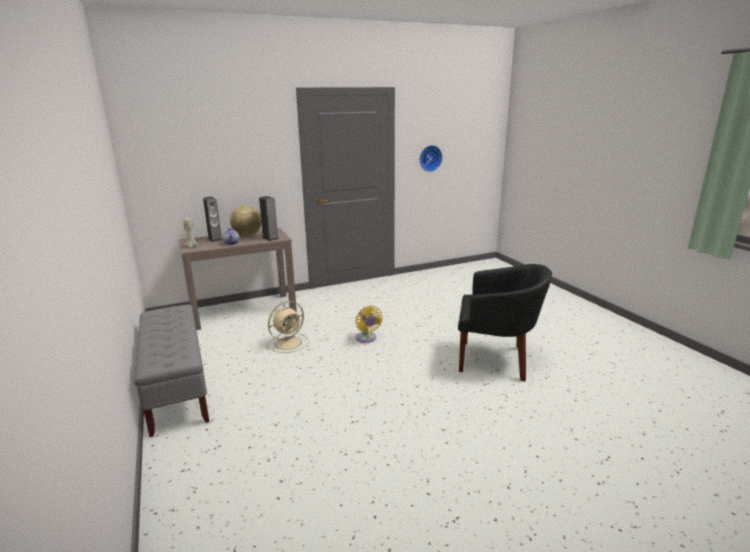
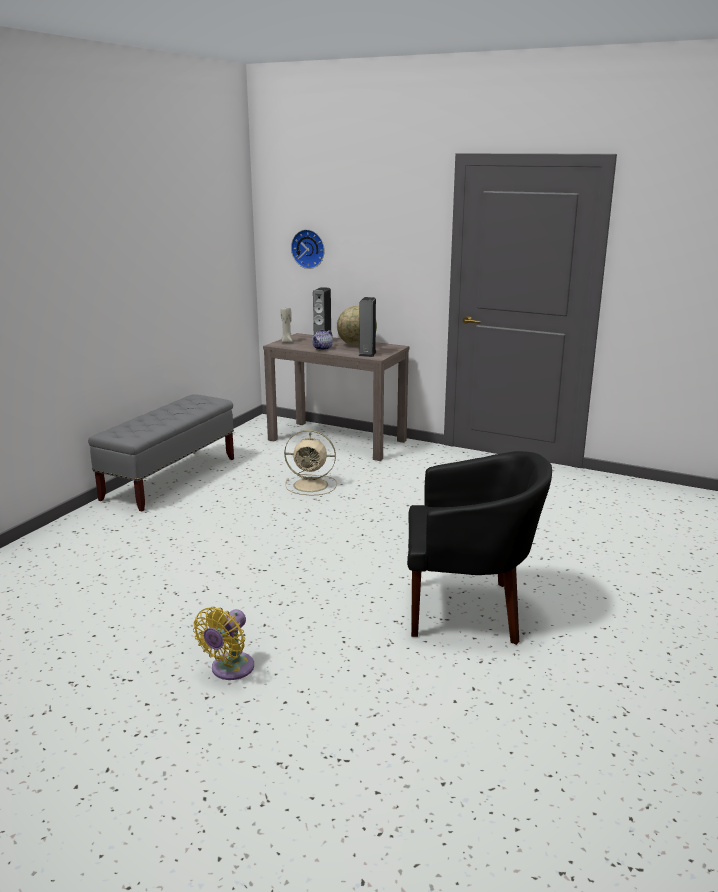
camera: 50 degrees right, 0 degrees up
yellow fan [355,306,383,343] -> yellow fan moved to [193,607,254,680]
wall clock [420,145,442,172] -> wall clock moved to [291,229,325,269]
black armchair [458,264,552,382] -> black armchair turned 60 degrees counterclockwise [407,451,552,645]

